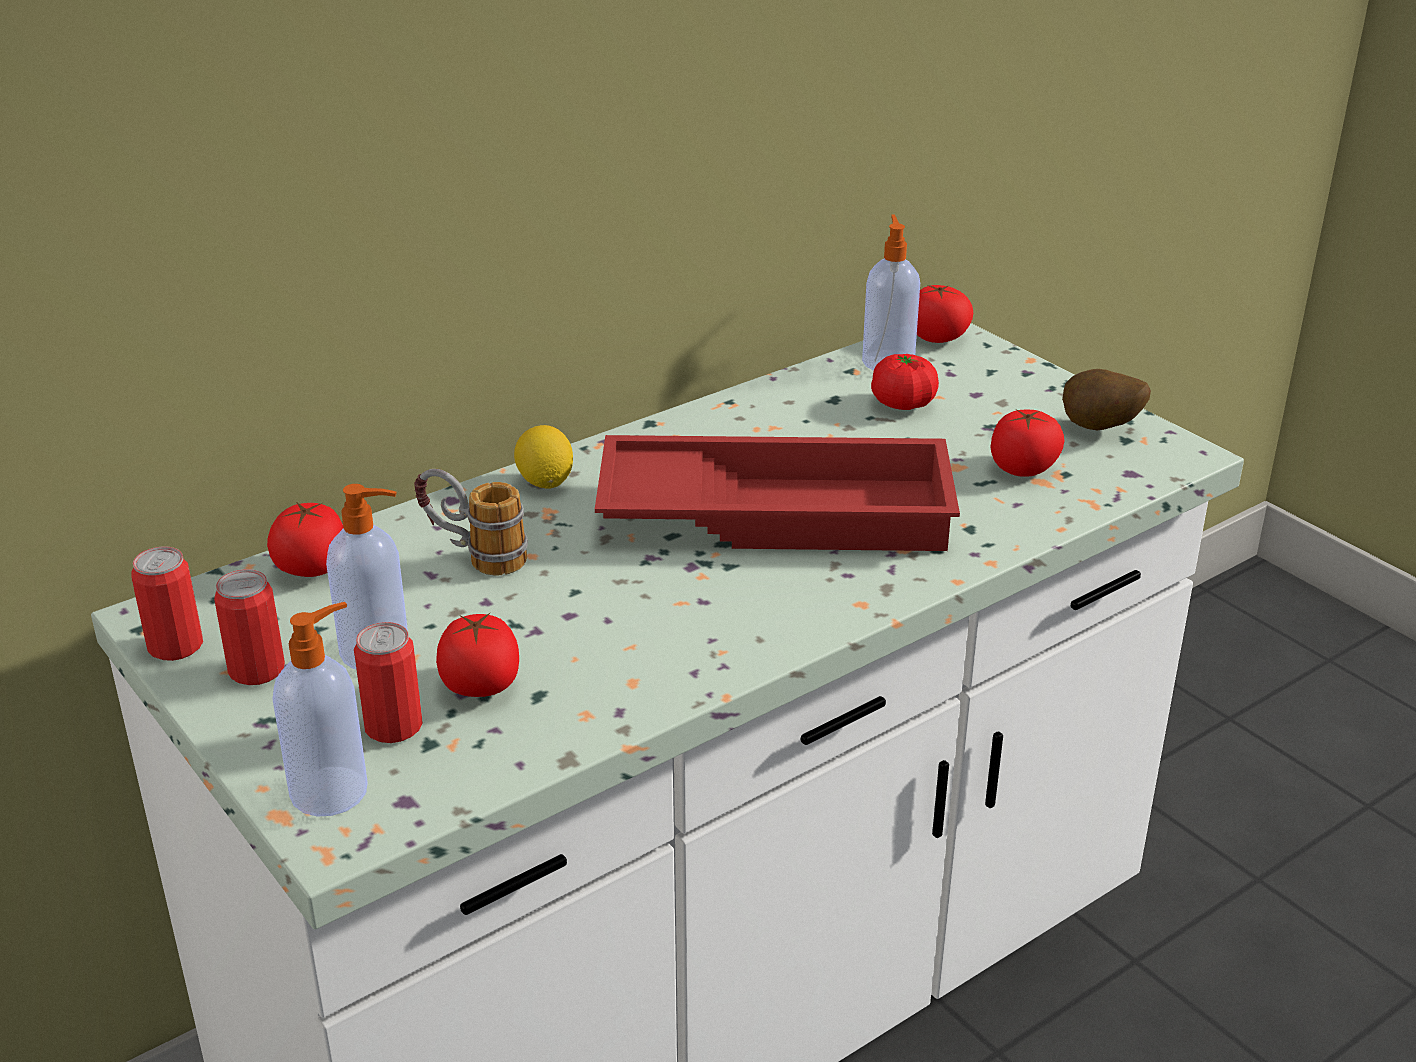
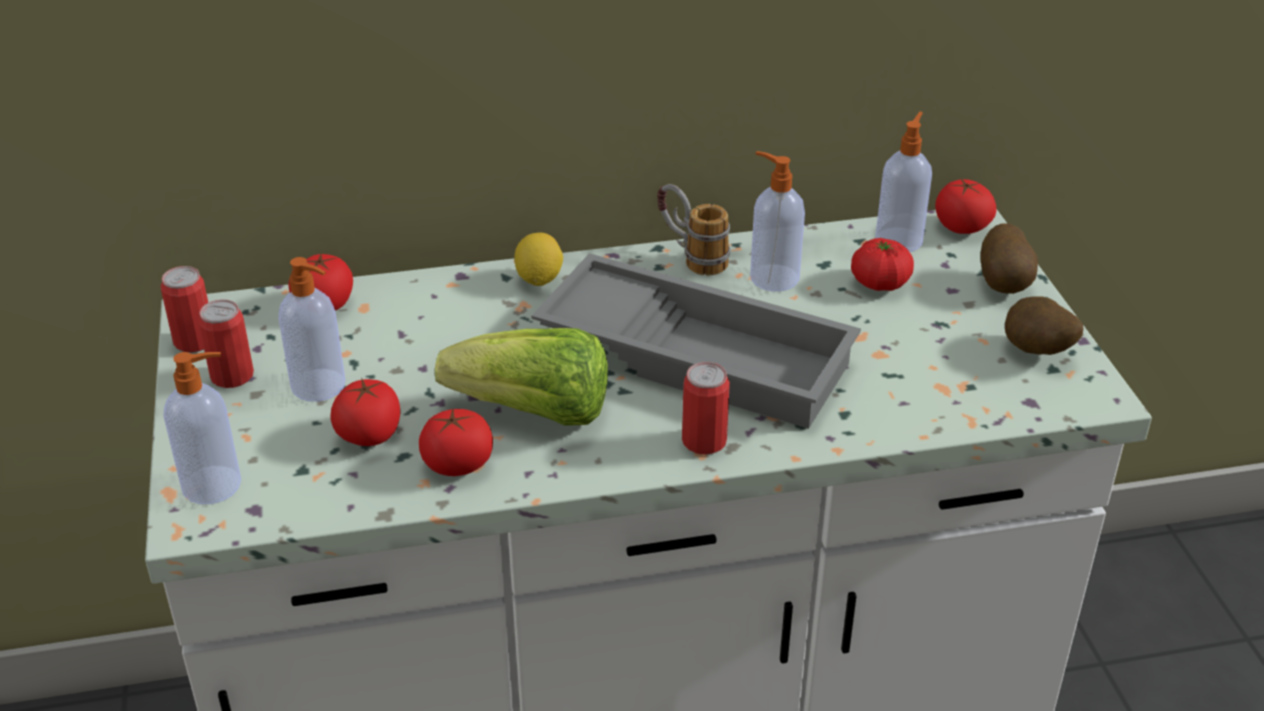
camera: 25 degrees right, 5 degrees up
can [354,622,423,743] -> can moved to [682,362,730,455]
mug [414,469,528,575] -> mug moved to [657,184,730,275]
red tray [595,435,960,551] -> grey tray [531,253,861,429]
tomato [991,410,1064,477] -> tomato moved to [419,409,493,476]
none -> lettuce [435,328,608,426]
none -> soap dispenser [750,151,805,292]
none -> potato [980,223,1038,294]

